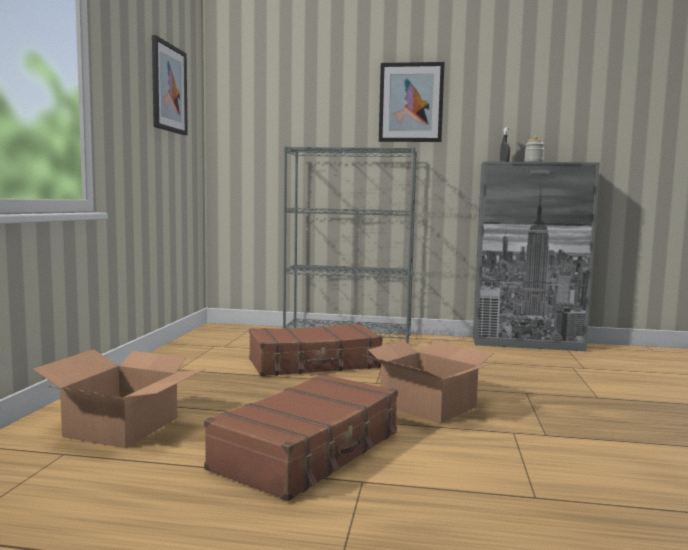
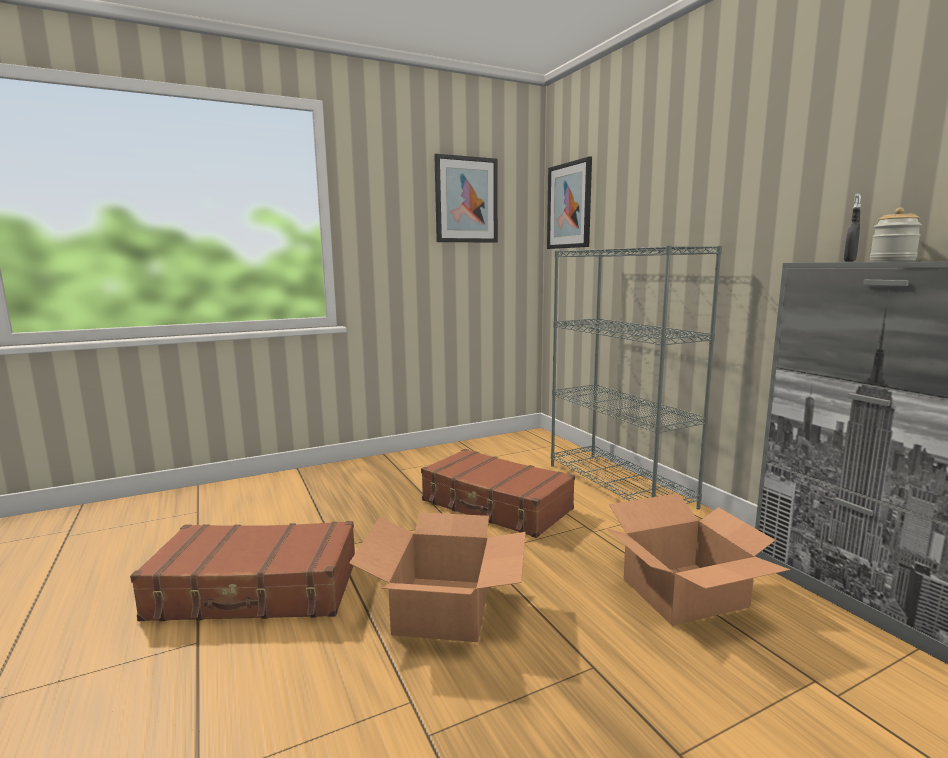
camera: 55 degrees right, 5 degrees up
cardboard box [33,349,206,448] -> cardboard box moved to [606,493,790,626]
picture [379,62,445,142] -> picture moved to [547,156,592,249]

